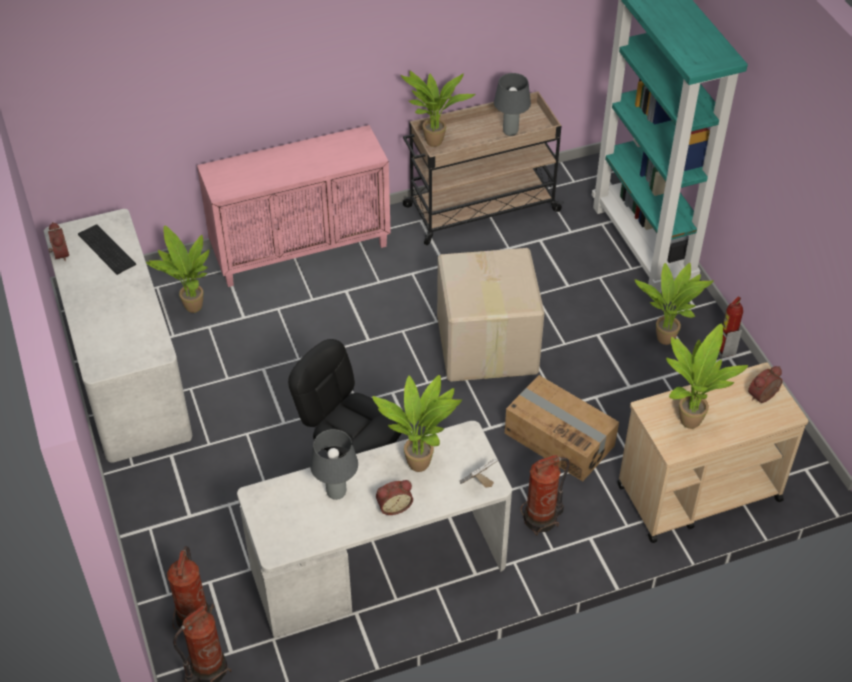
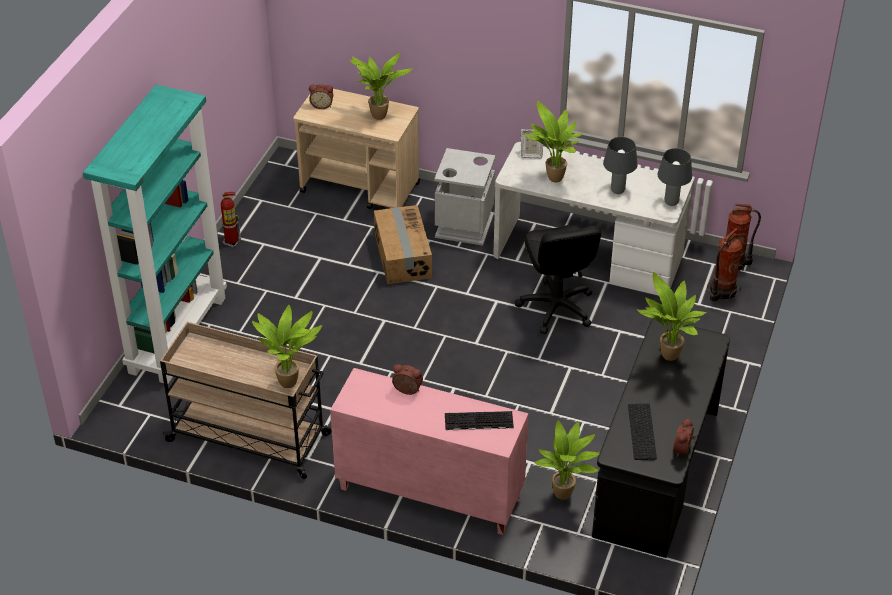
camera: 140 degrees left, 5 degrees down
white desk [44,209,192,463] -> black desk [592,319,730,558]
alarm clock [376,480,413,515] -> alarm clock moved to [392,364,423,395]
cardboard box [437,248,544,382] -> none
grey table lamp [494,73,531,136] -> grey table lamp moved to [658,148,692,206]
fire extinguisher [520,455,570,535] -> grey trash can [434,148,496,246]
potted plant [635,263,714,345] -> potted plant moved to [637,272,706,361]
none -> keyboard [445,411,514,430]

